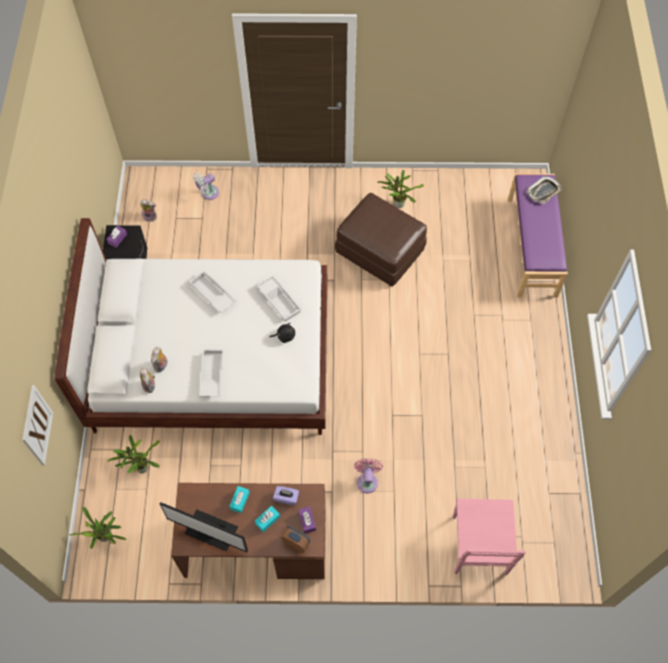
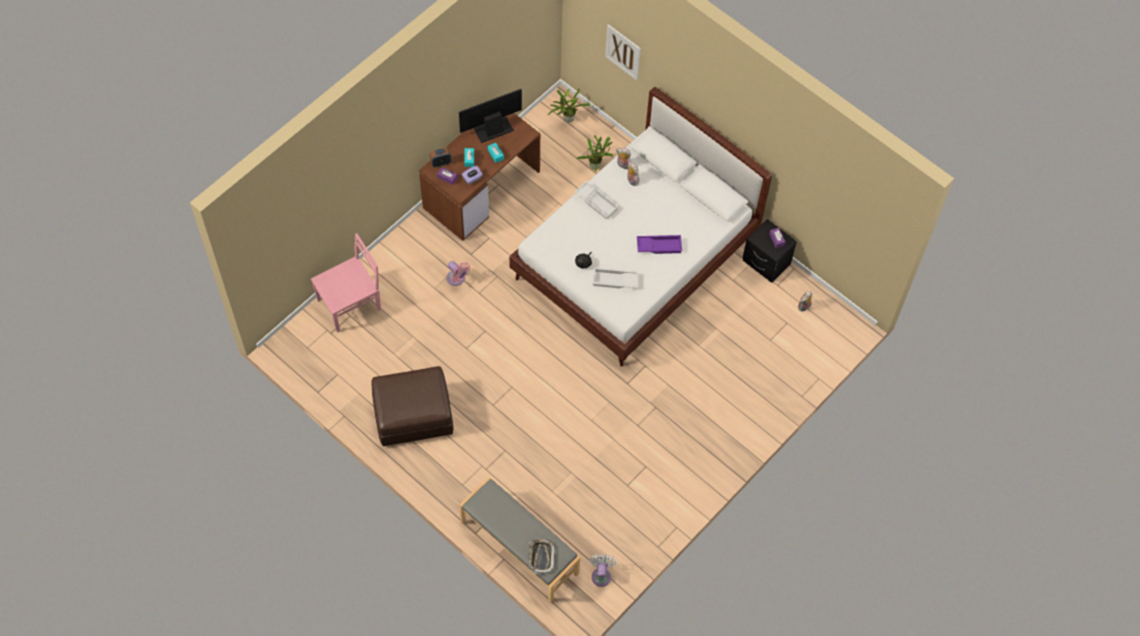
camera: 130 degrees right, 0 degrees up
white tray [189,270,237,313] -> purple tray [637,235,682,254]
white fan [193,173,219,200] -> white fan moved to [589,554,616,587]
brown ottoman [335,193,427,287] -> brown ottoman moved to [371,366,454,446]
potted plant [377,170,424,208] -> none
pink chair [453,499,526,575] -> pink chair turned 105 degrees clockwise [311,233,381,332]
purple bench [508,173,568,298] -> grey bench [459,477,580,603]

